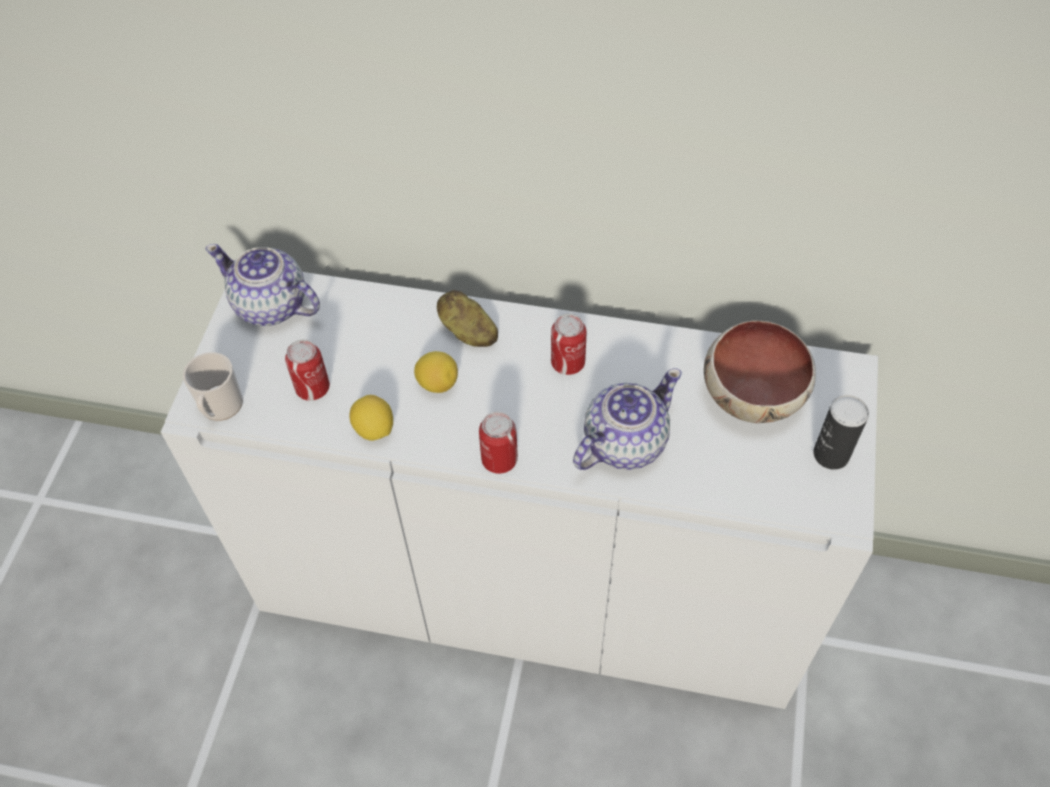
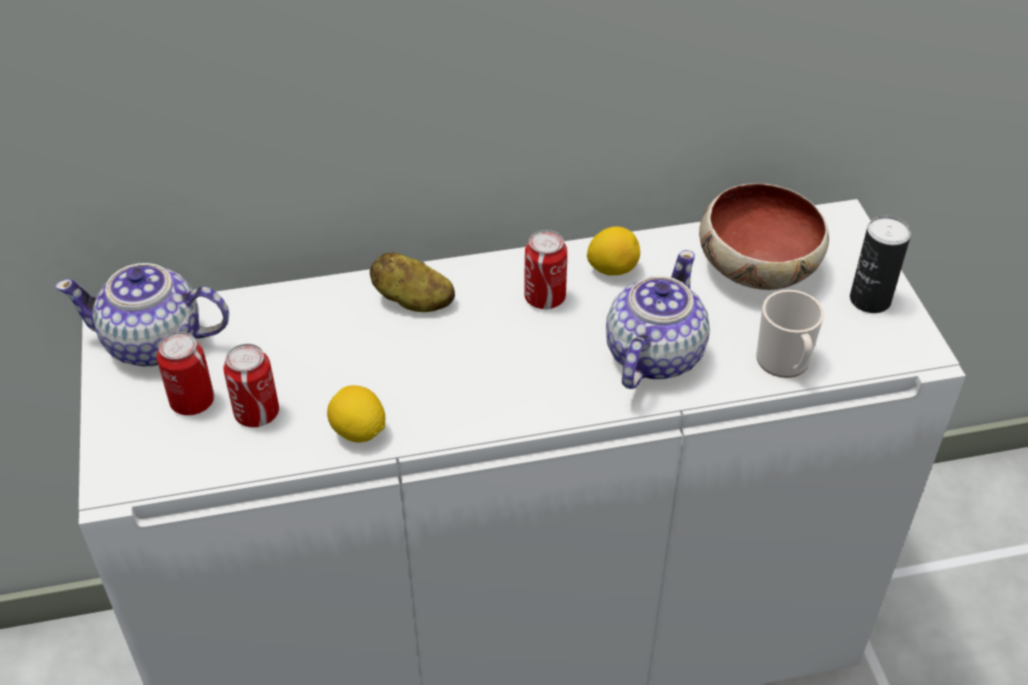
camera: 25 degrees left, 10 degrees down
mug [183,352,243,421] -> mug moved to [756,290,824,378]
lemon [414,351,458,393] -> lemon moved to [587,226,640,276]
can [479,412,518,474] -> can moved to [157,332,214,415]

